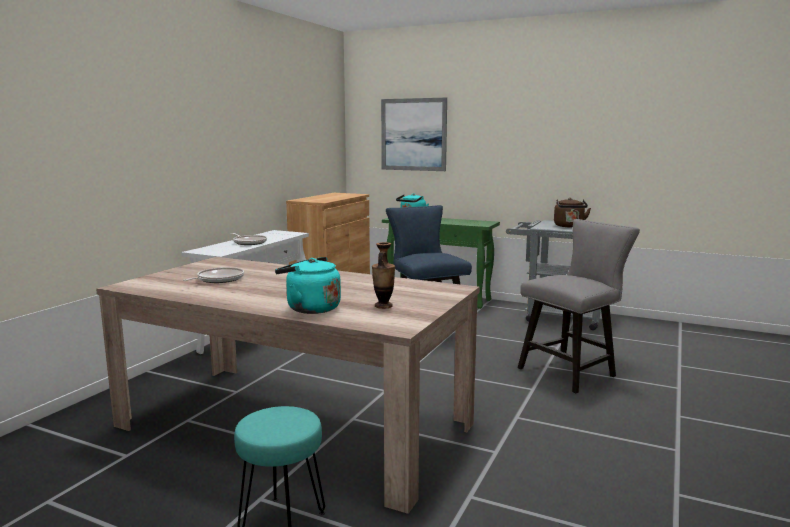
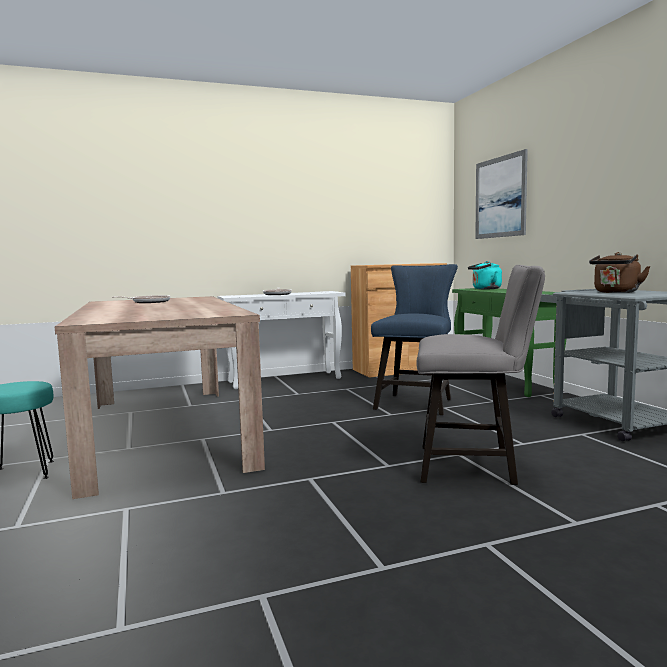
camera: 45 degrees right, 5 degrees down
turquoise kettle [275,257,341,314] -> none
vase [372,242,395,309] -> none

